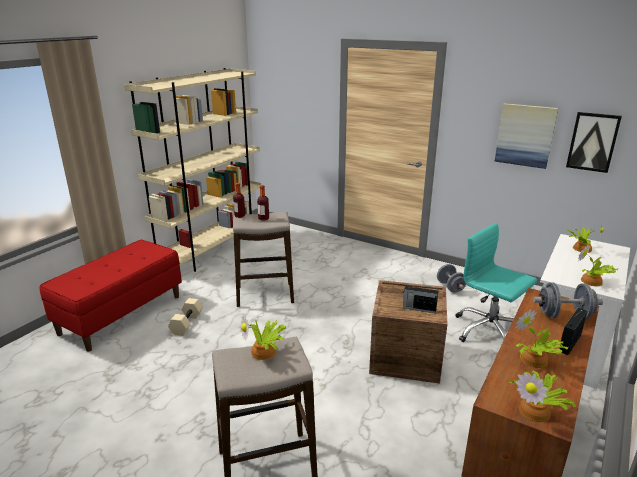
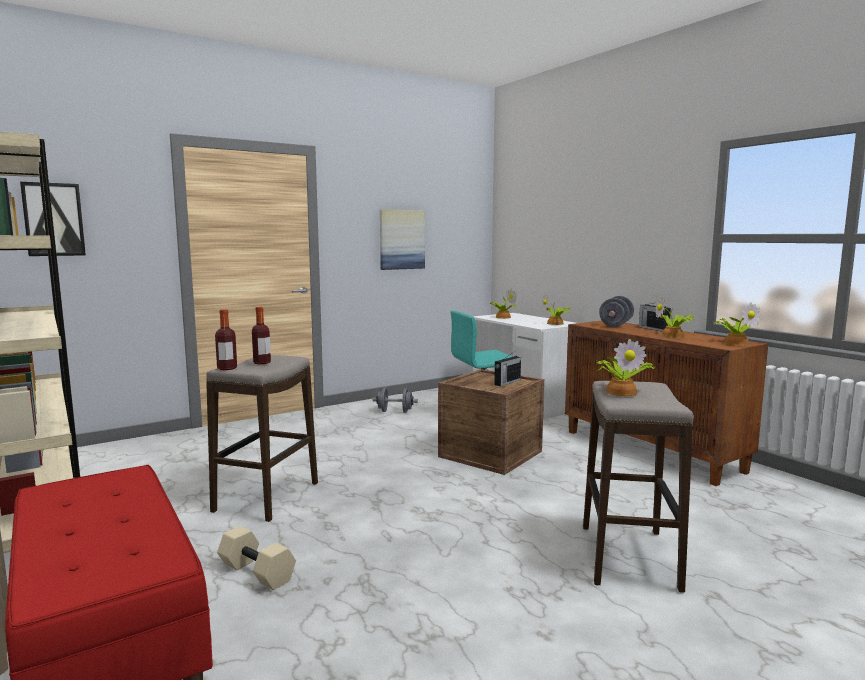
camera: 65 degrees left, 15 degrees down
picture [566,112,622,173] -> picture moved to [20,182,86,256]

